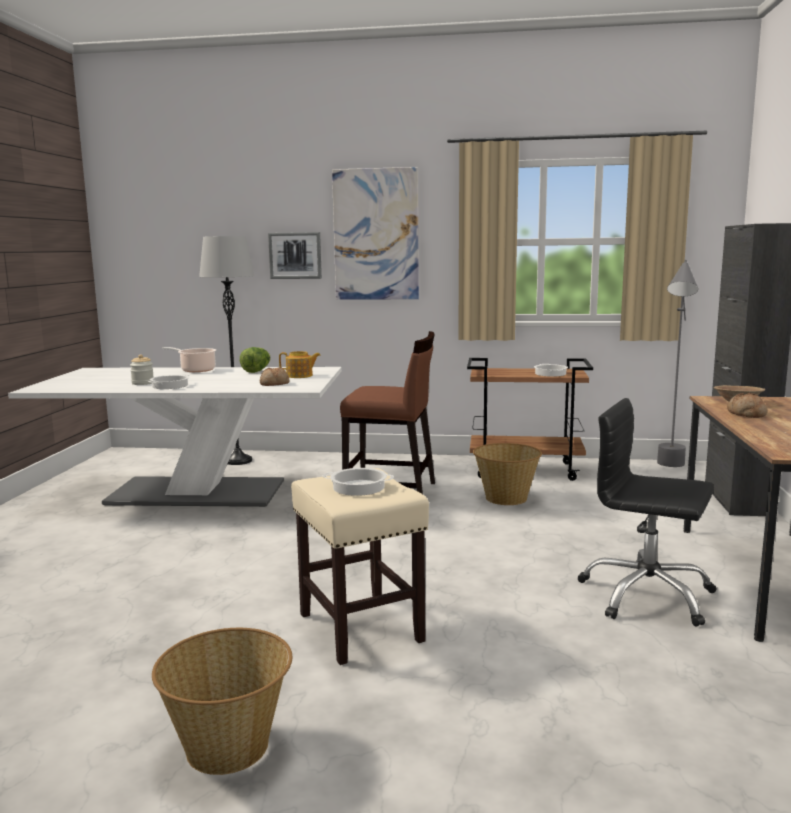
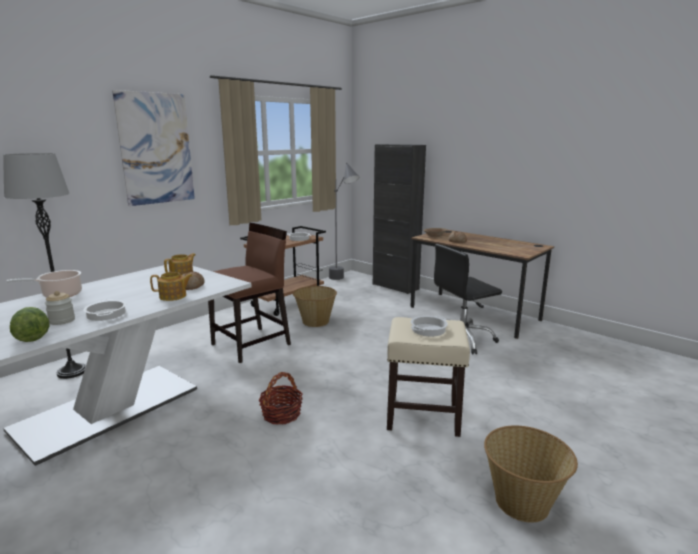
camera: 55 degrees left, 5 degrees up
lettuce [240,347,271,373] -> lettuce moved to [10,307,50,342]
picture [268,232,322,279] -> none
none -> teapot [150,272,193,301]
none -> basket [258,372,303,425]

